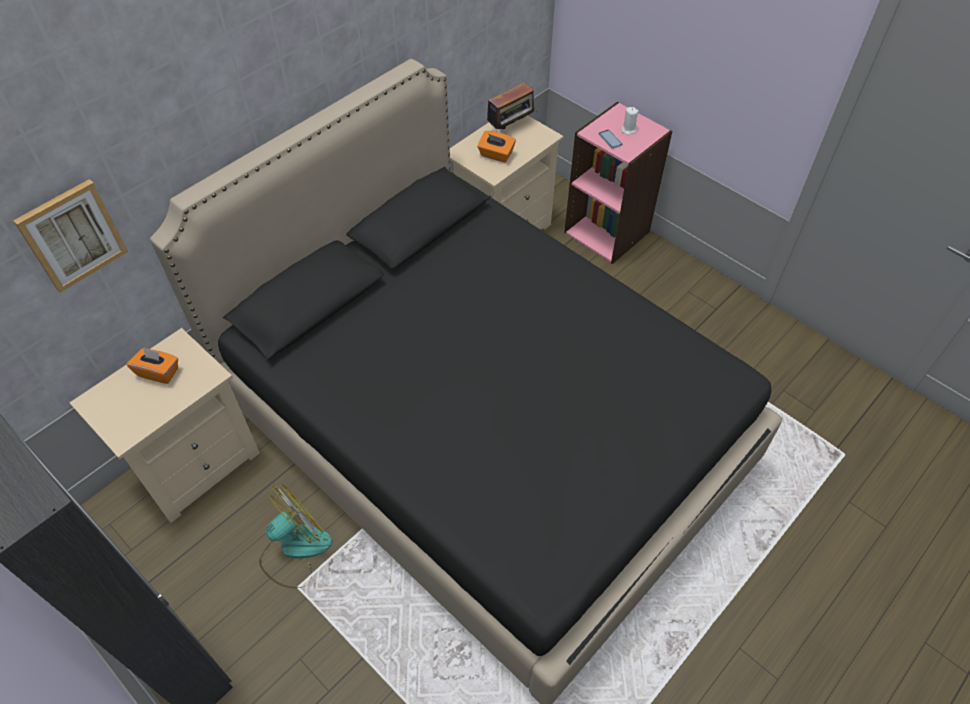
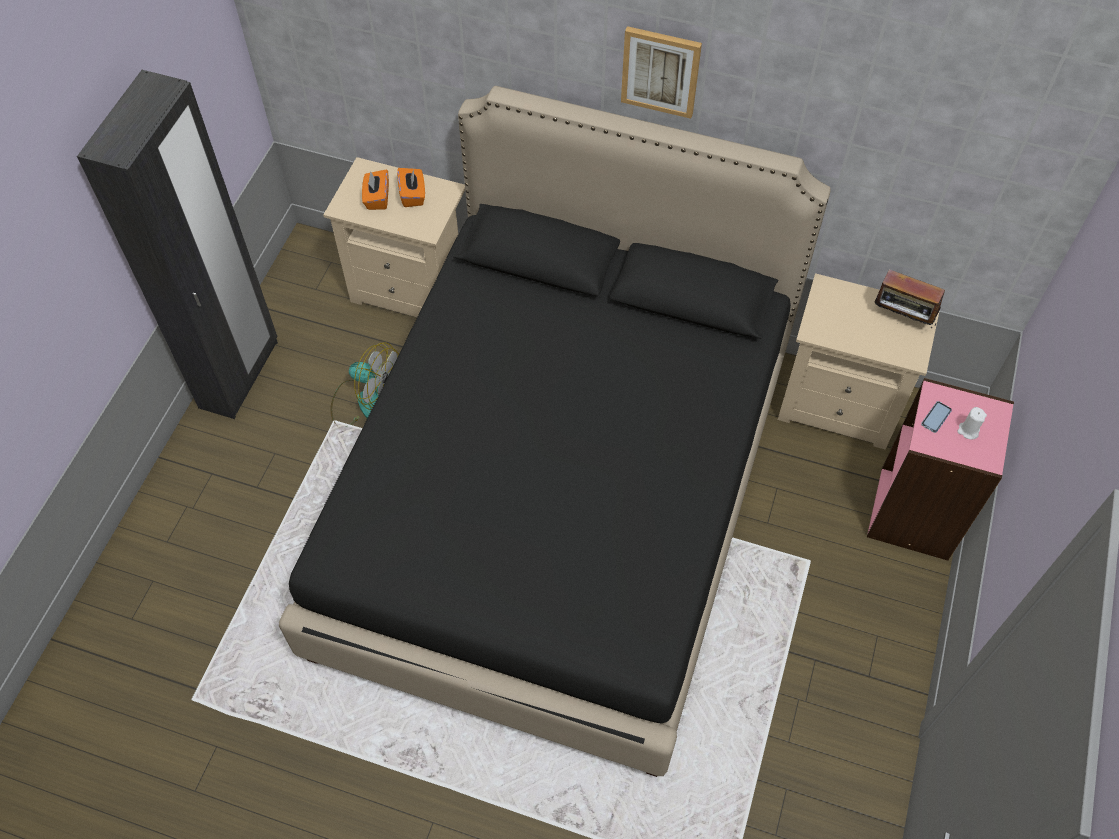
camera: 65 degrees right, 5 degrees up
picture [13,179,128,293] -> picture moved to [621,26,702,119]
orange tissue box [477,131,516,162] -> orange tissue box moved to [362,169,389,210]

